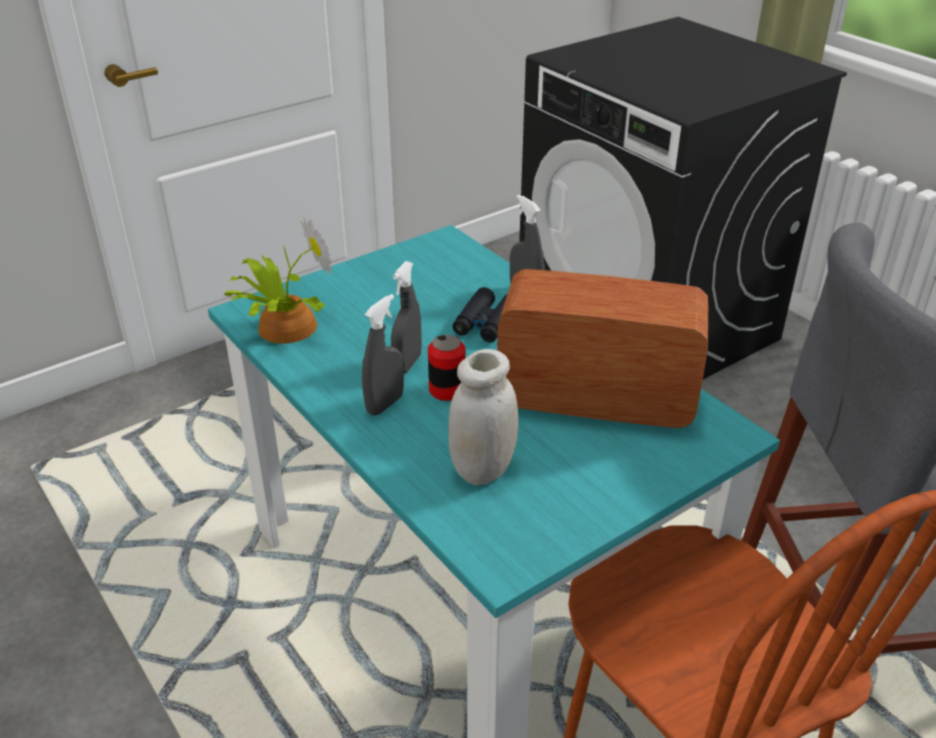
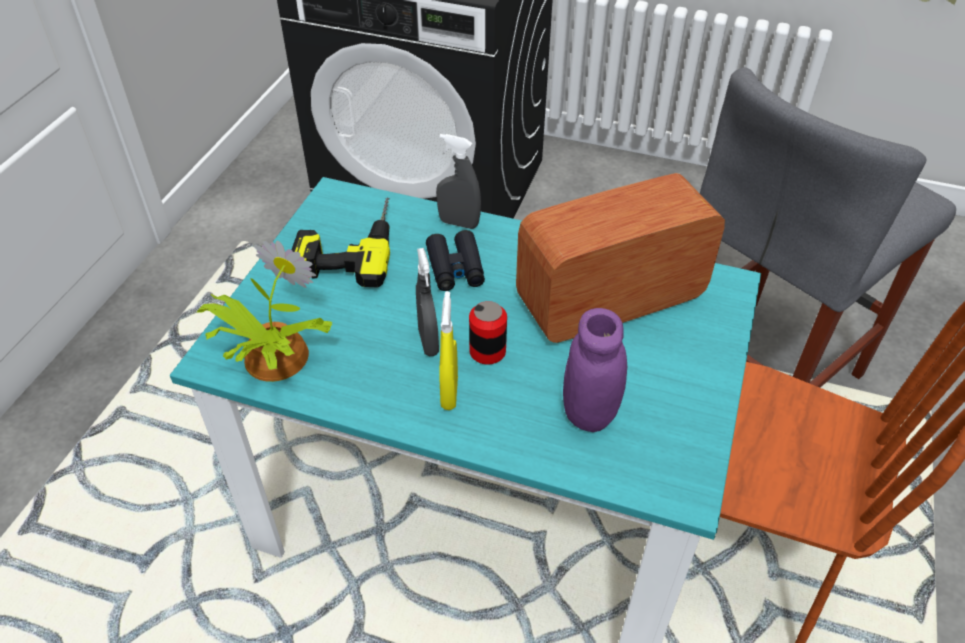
camera: 35 degrees left, 10 degrees up
grey spray bottle [362,294,404,416] -> yellow spray bottle [440,291,458,410]
white jar [448,349,518,485] -> purple jar [563,308,627,432]
none -> power drill [292,197,390,288]

